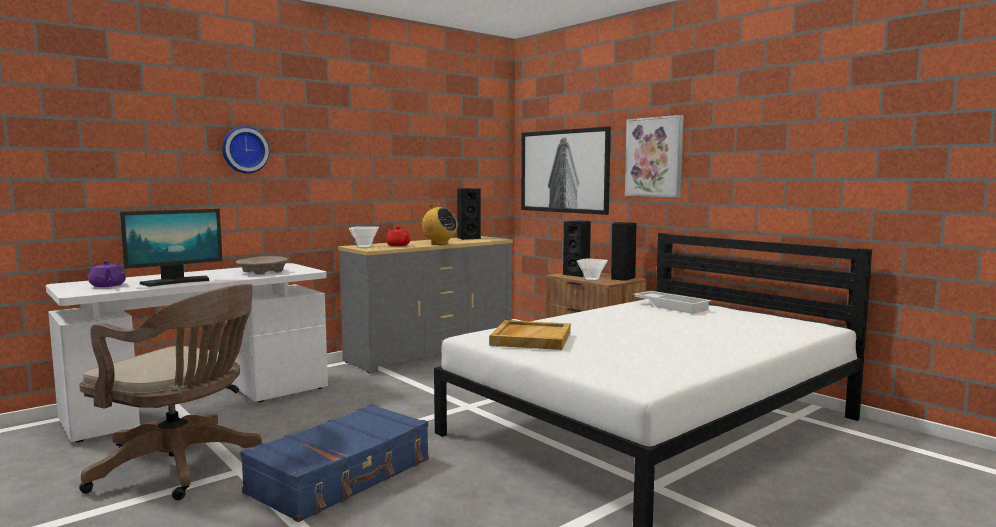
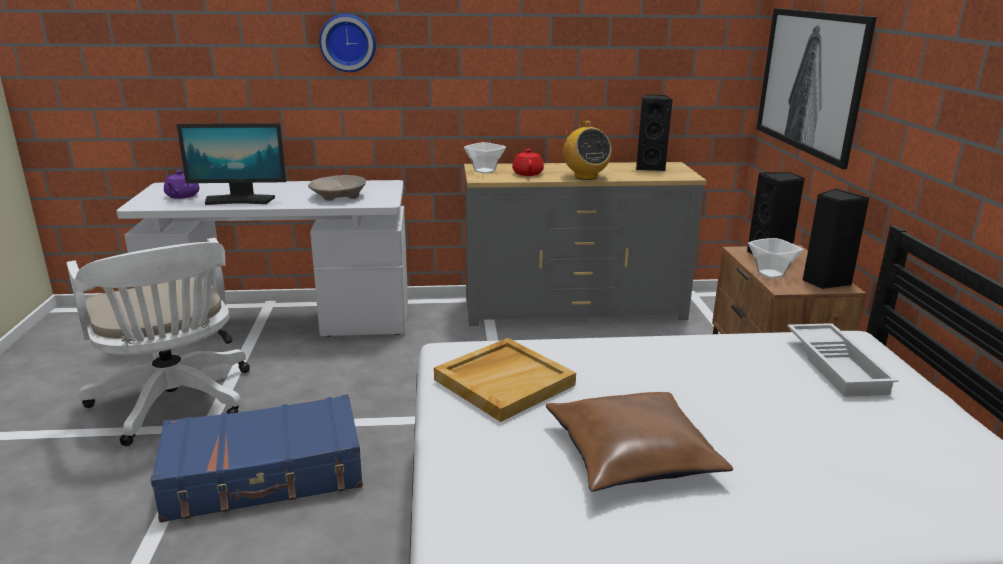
camera: 35 degrees right, 15 degrees up
brown office chair [79,284,262,500] -> white office chair [66,238,250,446]
picture [625,115,684,198] -> none
none -> brown pillow [546,392,733,492]

